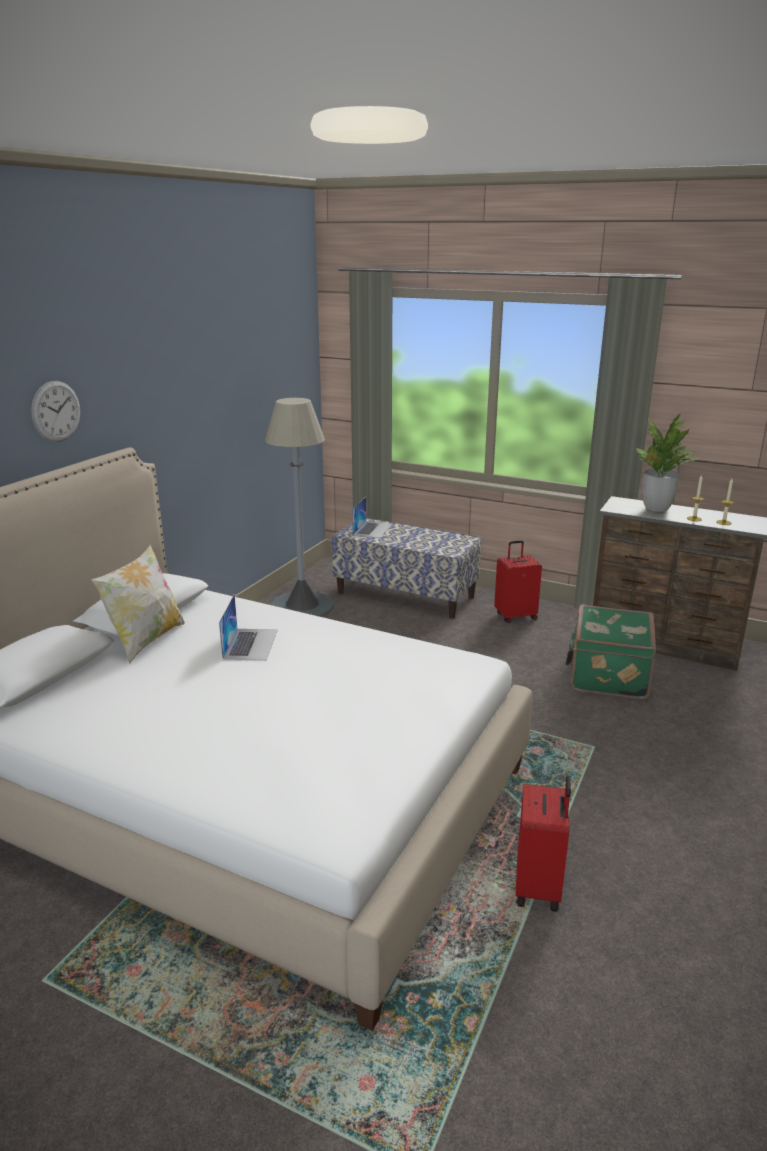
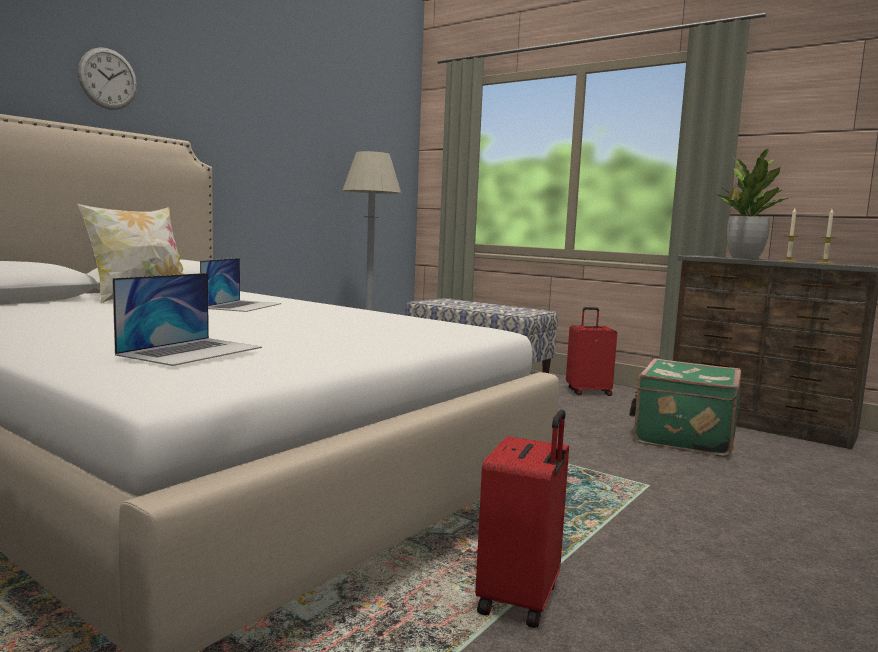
camera: 10 degrees right, 15 degrees down
laptop [352,497,392,538] -> laptop moved to [112,273,262,366]

